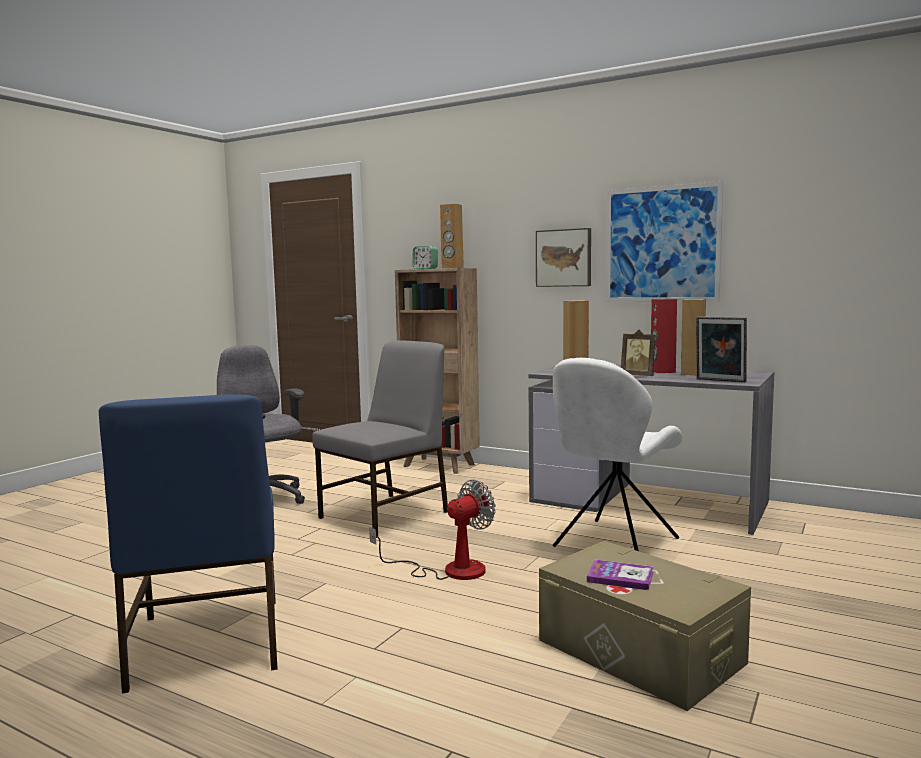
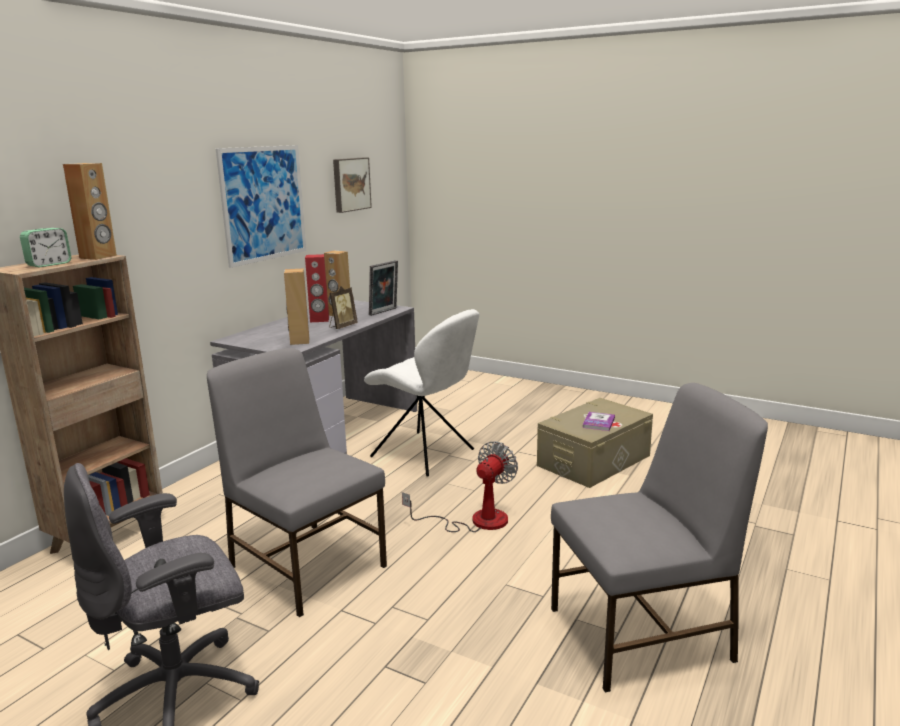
camera: 90 degrees left, 10 degrees up
blue chair [99,394,277,693] -> grey chair [551,383,768,693]
fan [369,479,496,580] -> fan turned 75 degrees clockwise [402,441,518,532]
picture [536,228,591,287] -> picture moved to [333,157,372,213]

